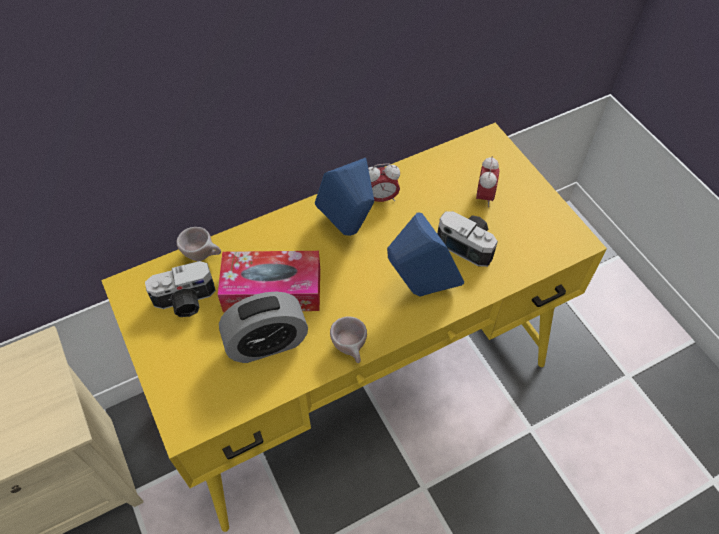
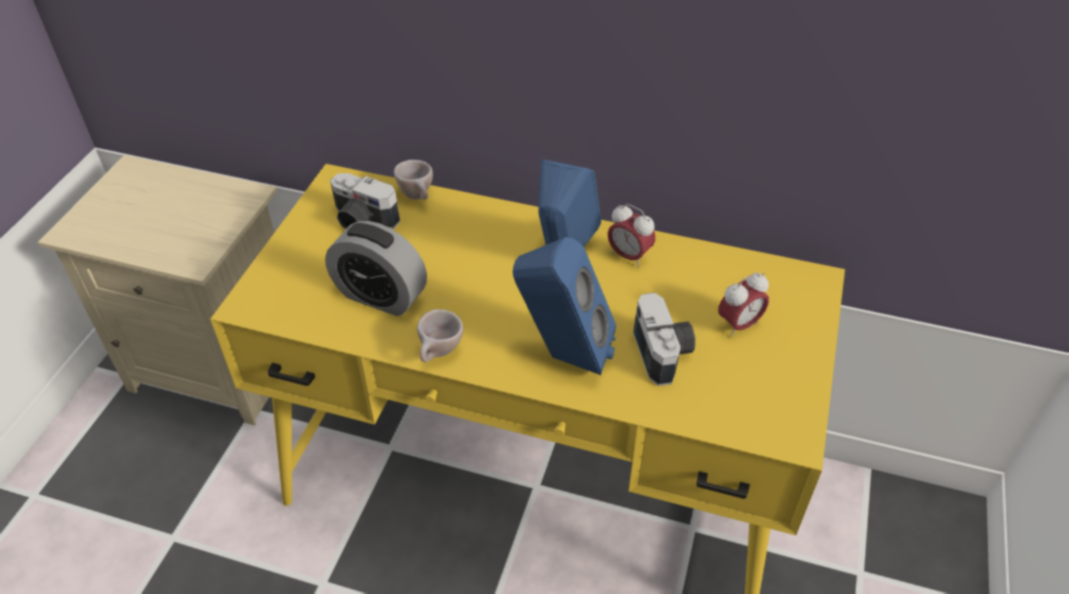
camera: 45 degrees right, 10 degrees down
tissue box [217,251,320,312] -> none

